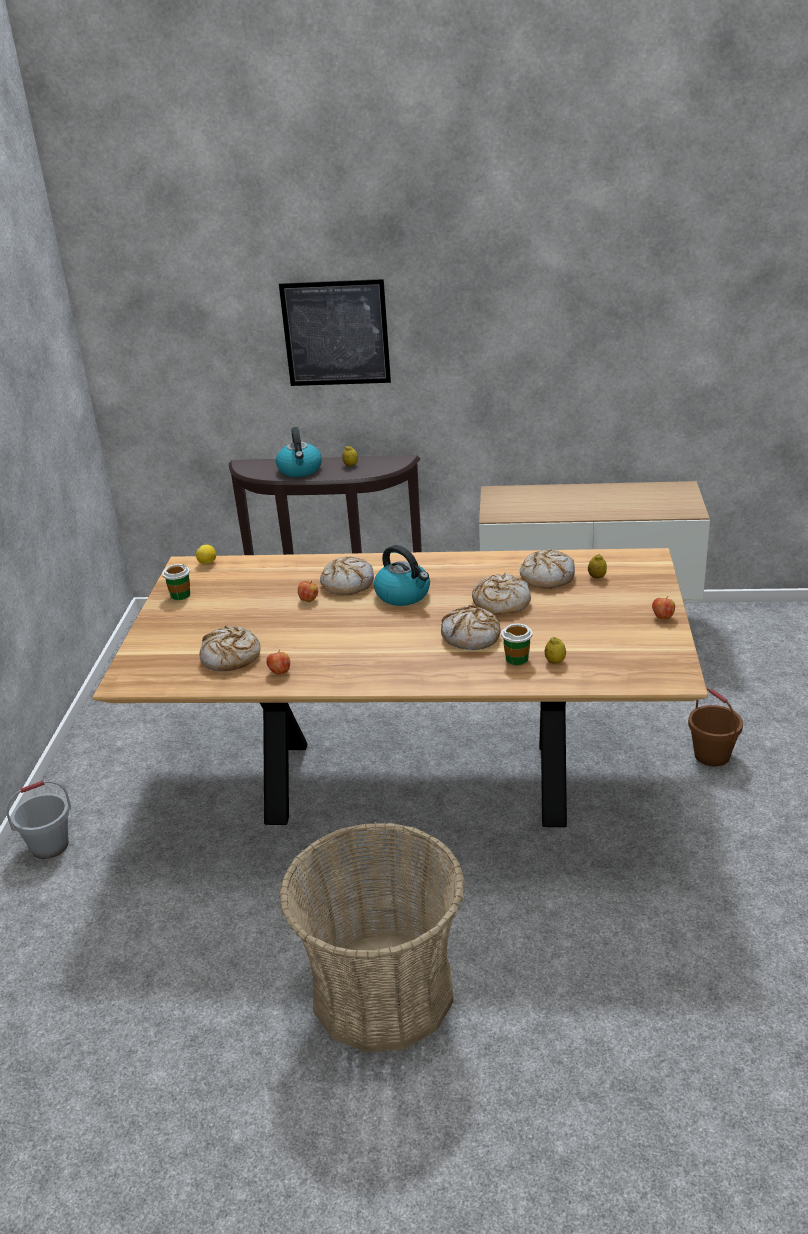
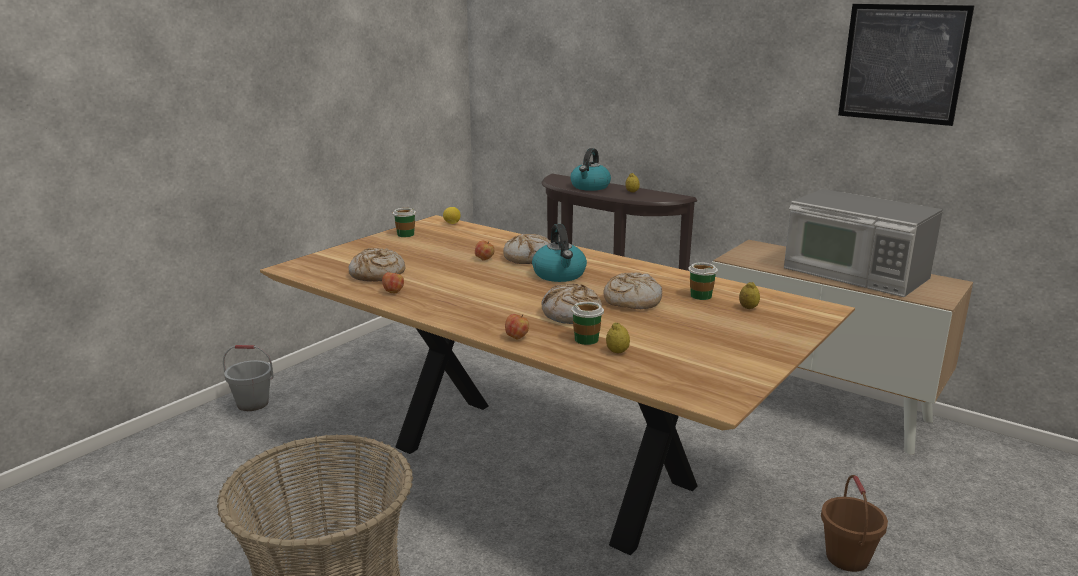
camera: 30 degrees right, 10 degrees down
picture [279,279,391,386] -> picture moved to [838,4,974,126]
bread [520,549,575,589] -> cup [688,262,718,300]
apple [652,596,675,619] -> apple moved to [505,314,529,339]
none -> microwave [784,189,943,297]

